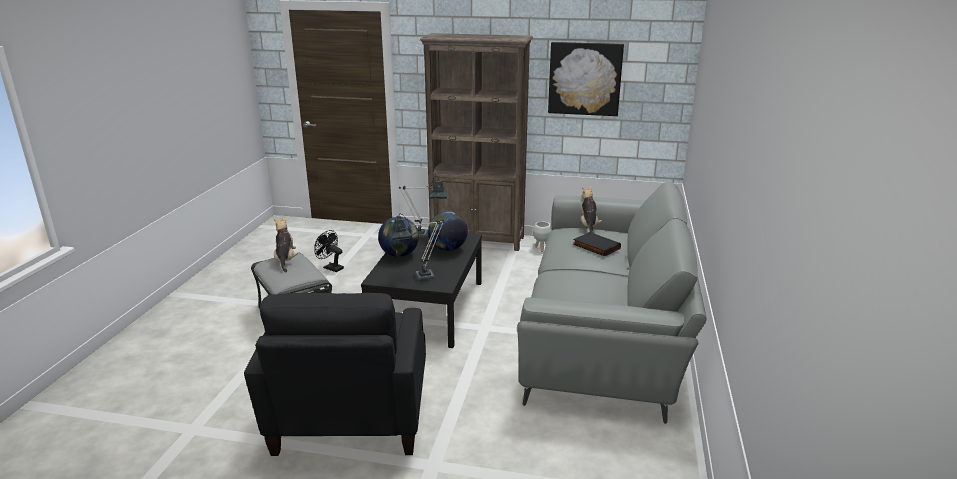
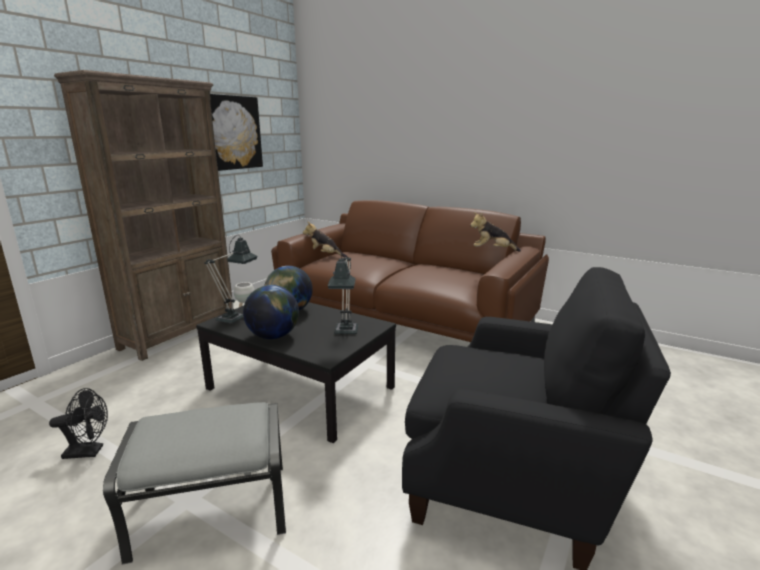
camera: 70 degrees left, 5 degrees down
plush toy [274,217,298,273] -> plush toy moved to [470,212,521,252]
black fan [314,230,344,272] -> black fan turned 150 degrees counterclockwise [49,388,108,459]
grey sofa [517,182,707,424] -> brown sofa [271,200,549,342]
black book [573,232,621,257] -> none

